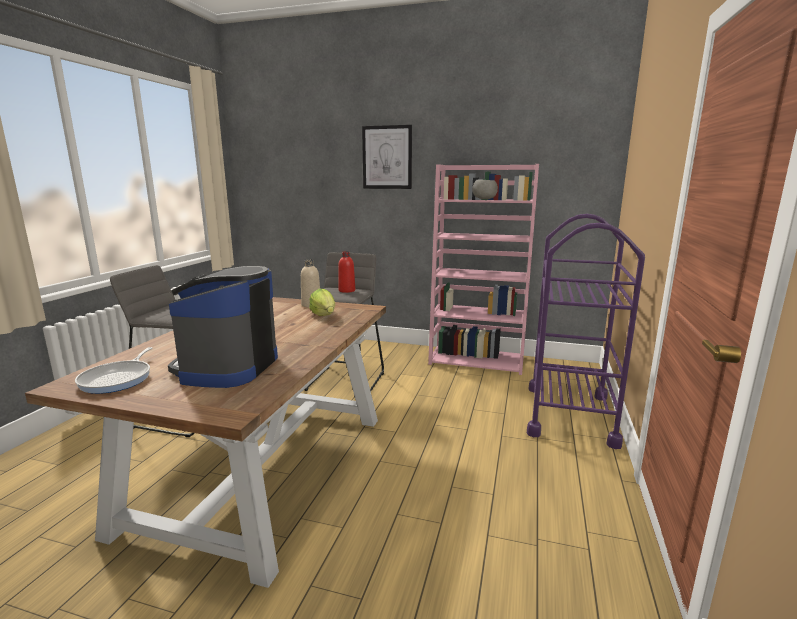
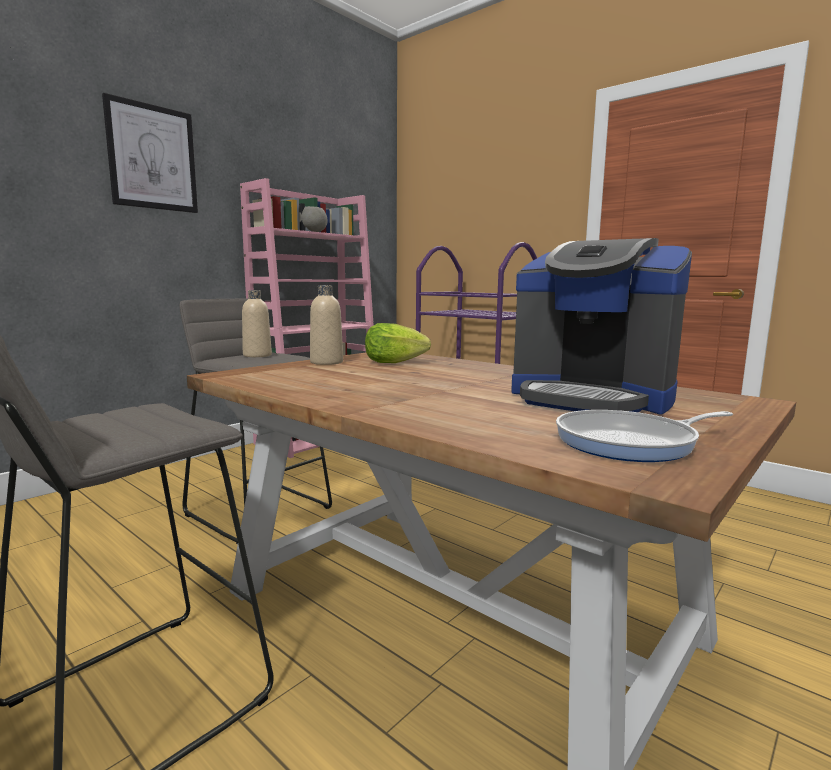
camera: 65 degrees left, 5 degrees down
frying pan [75,347,152,394] -> frying pan turned 135 degrees clockwise [556,410,733,462]
red bottle [338,251,355,293] -> beige bottle [242,290,272,357]

